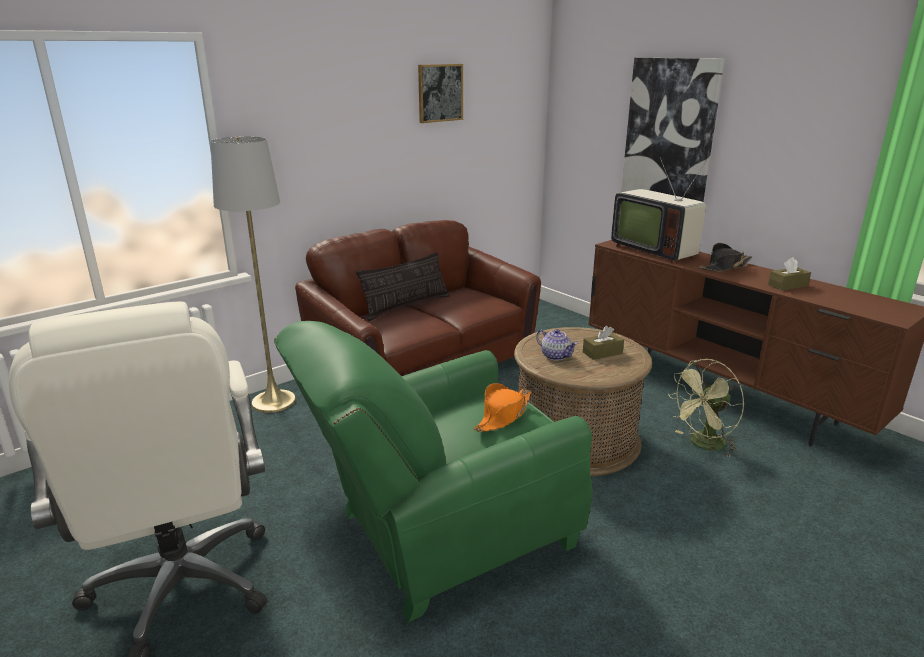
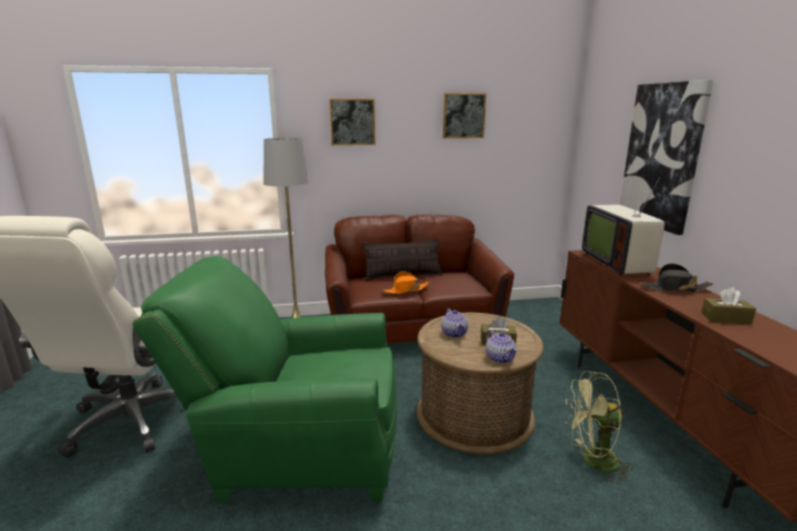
camera: 30 degrees right, 5 degrees down
orange hat [474,383,532,432] -> orange hat moved to [382,271,430,294]
none -> picture [329,99,375,145]
none -> teapot [486,330,518,363]

